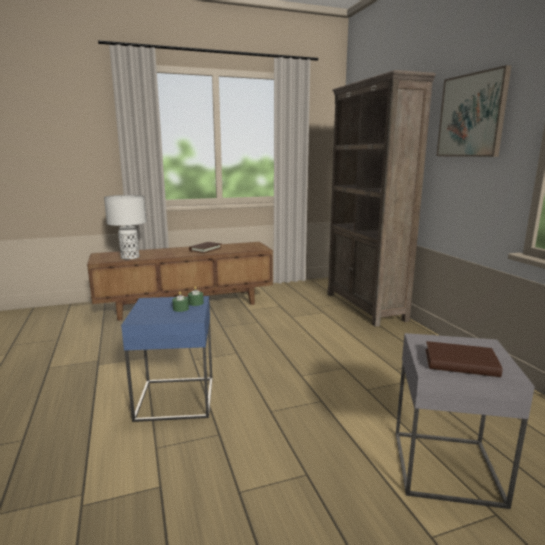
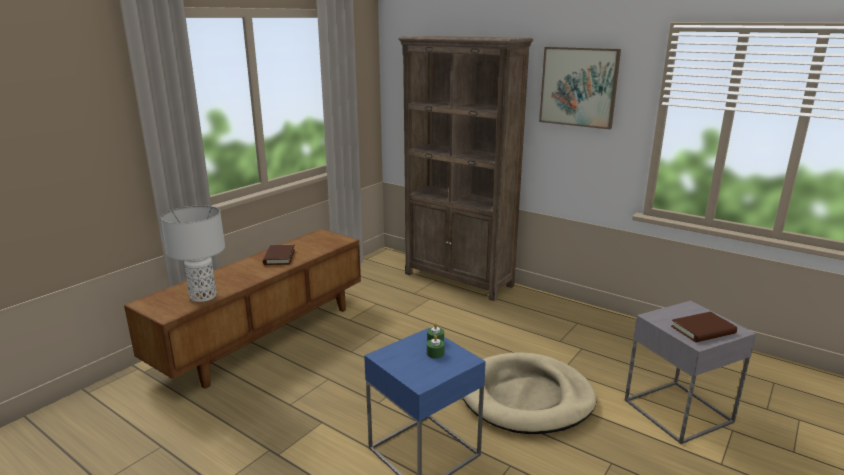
camera: 35 degrees left, 5 degrees up
none -> beige dog bed [463,352,597,434]

